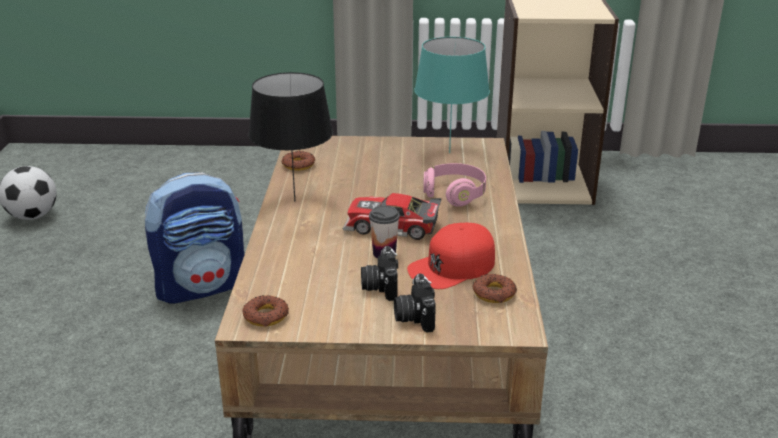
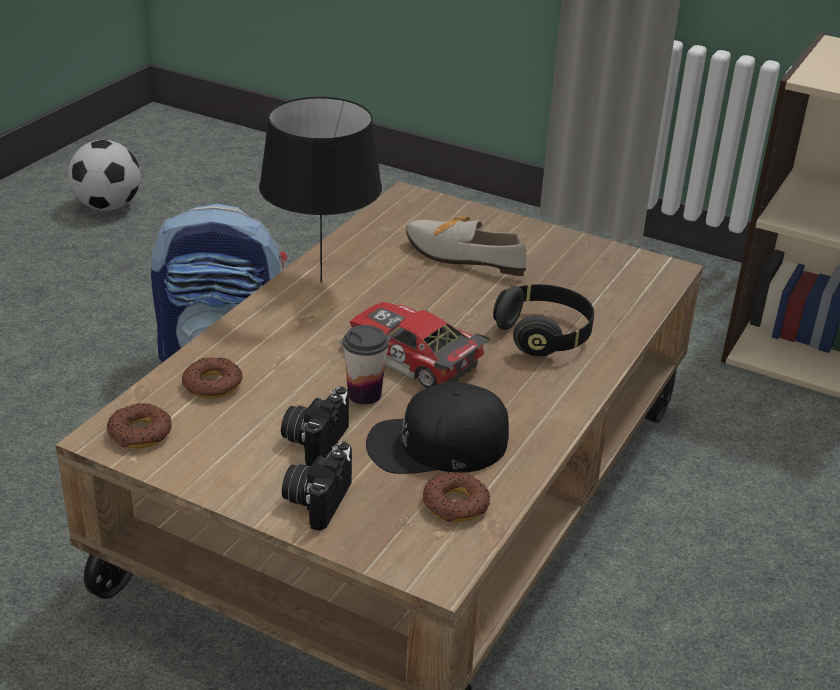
camera: 25 degrees right, 5 degrees up
donut [281,151,315,171] -> donut moved to [182,357,243,399]
red cap [407,223,495,289] -> black cap [366,382,509,474]
turquoise table lamp [414,37,490,153] -> none
pink headphones [423,163,486,207] -> black headphones [493,284,594,357]
none -> shoe [406,215,527,276]

